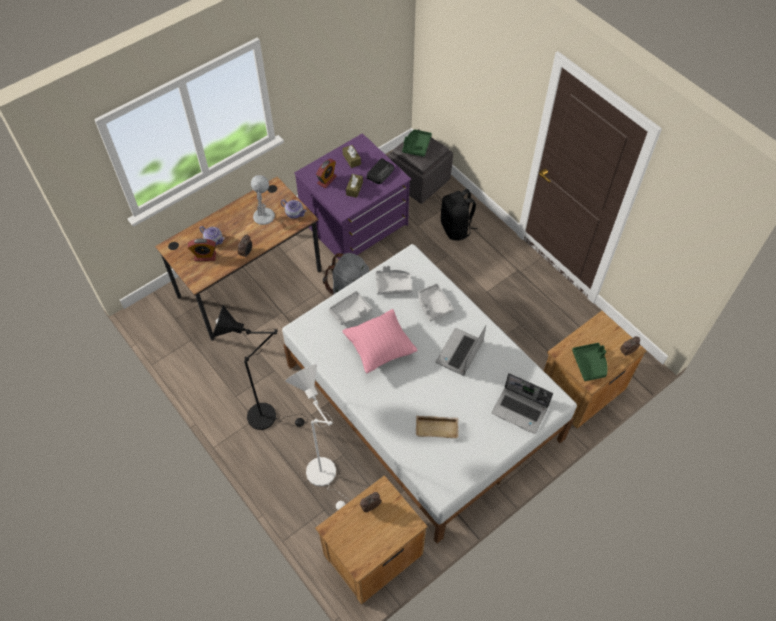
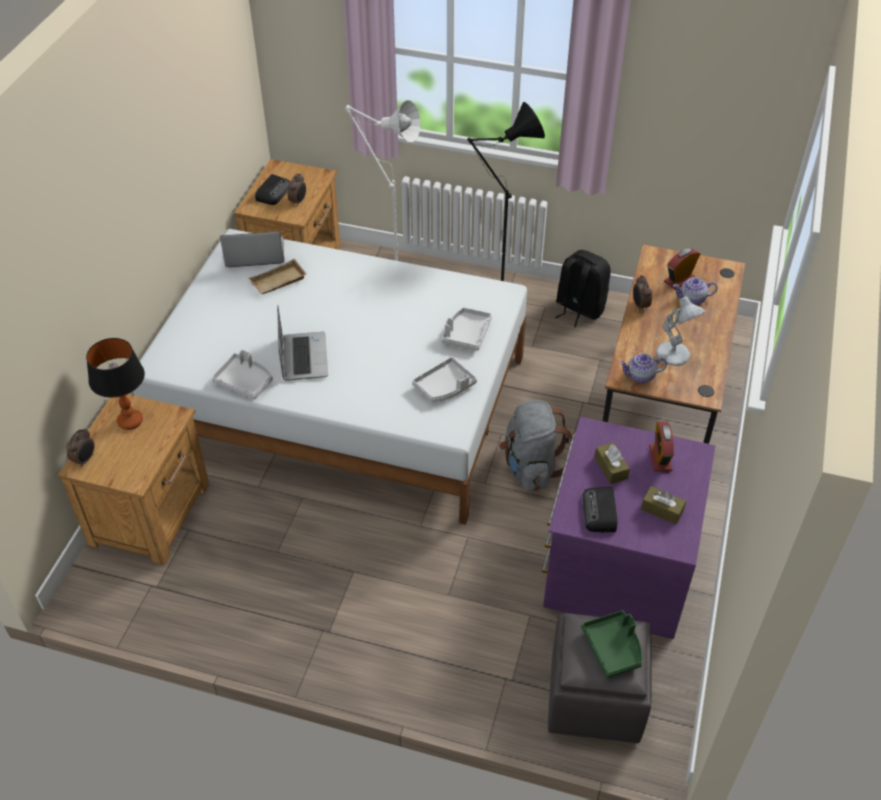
camera: 145 degrees right, 10 degrees down
pink pillow [342,309,418,373] -> none
grey tray [418,283,454,322] -> grey tray moved to [212,349,273,400]
black backpack [441,189,478,241] -> black backpack moved to [555,250,611,327]
laptop [492,373,553,434] -> laptop moved to [220,231,284,267]
green tray [572,343,608,381] -> table lamp [86,338,145,430]
none -> radio [255,174,290,205]

